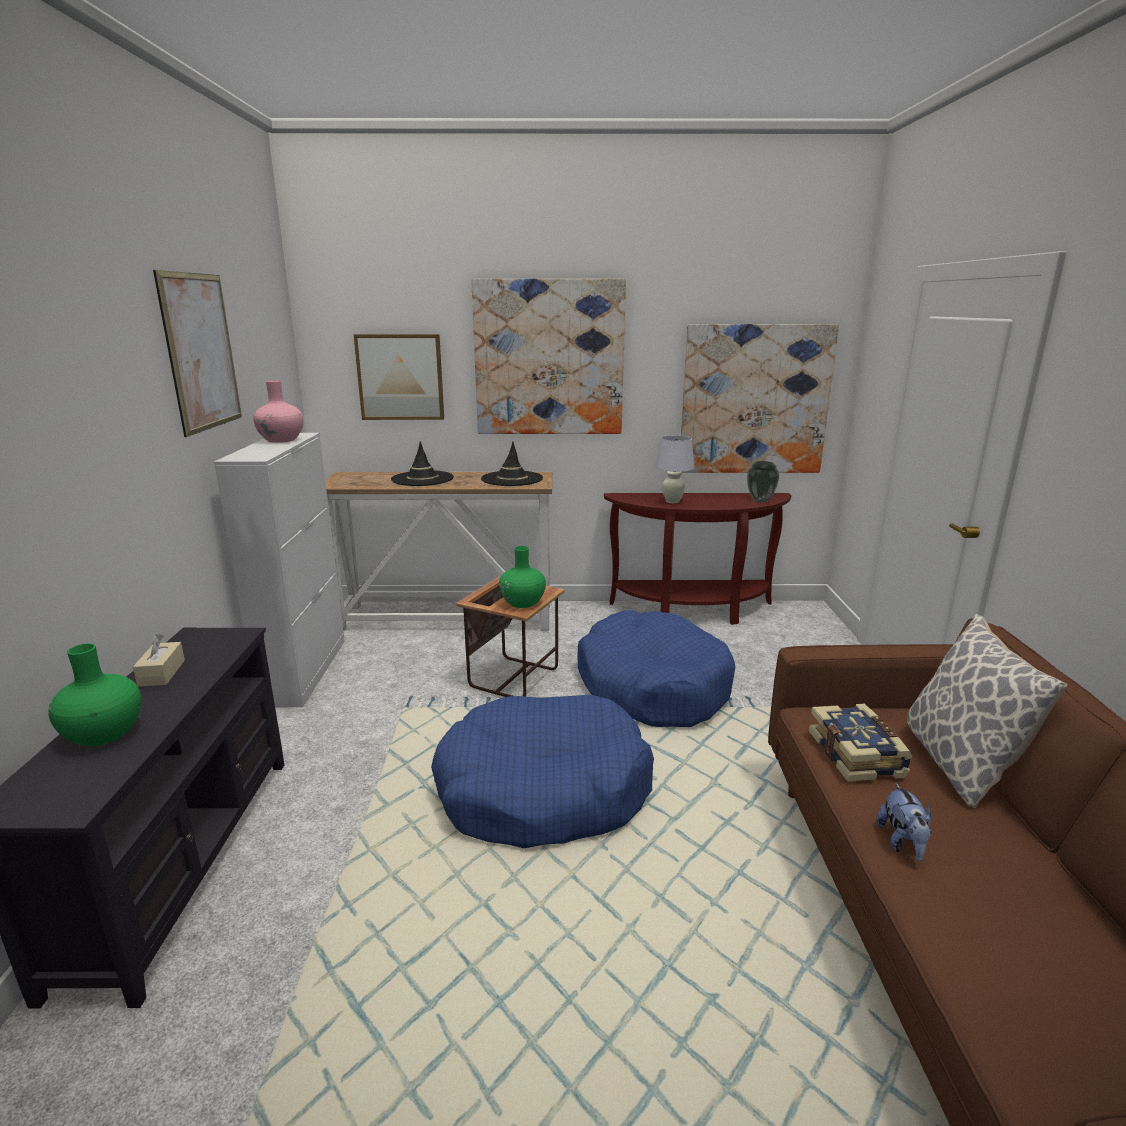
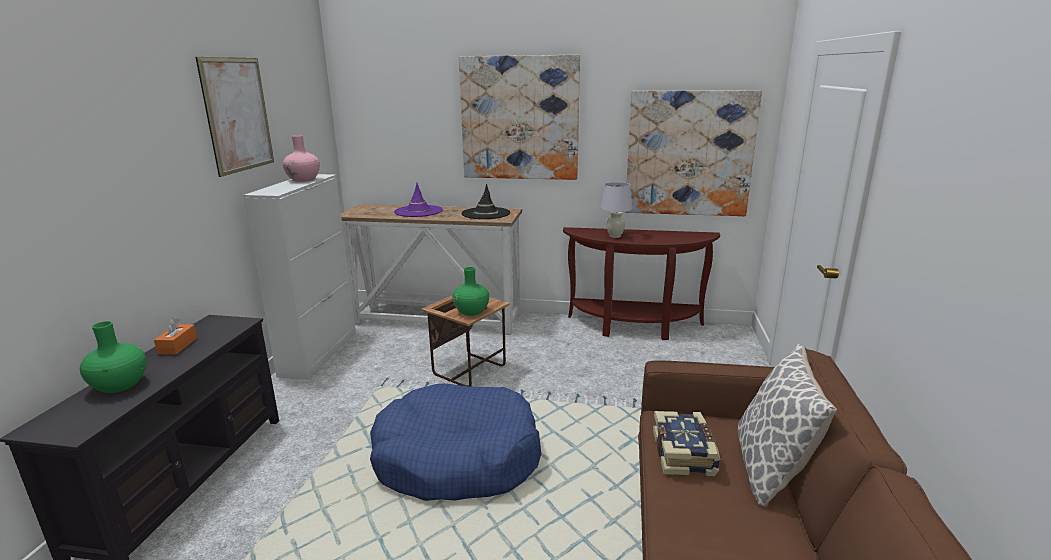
camera: 10 degrees right, 0 degrees up
beige tissue box [133,634,185,687] -> orange tissue box [154,318,197,355]
picture [354,334,444,420] -> none
black hat [391,441,454,486] -> purple hat [394,183,443,217]
blue dog bed [578,610,735,727] -> none
vase [747,461,779,503] -> none
plush toy [876,783,931,862] -> none

